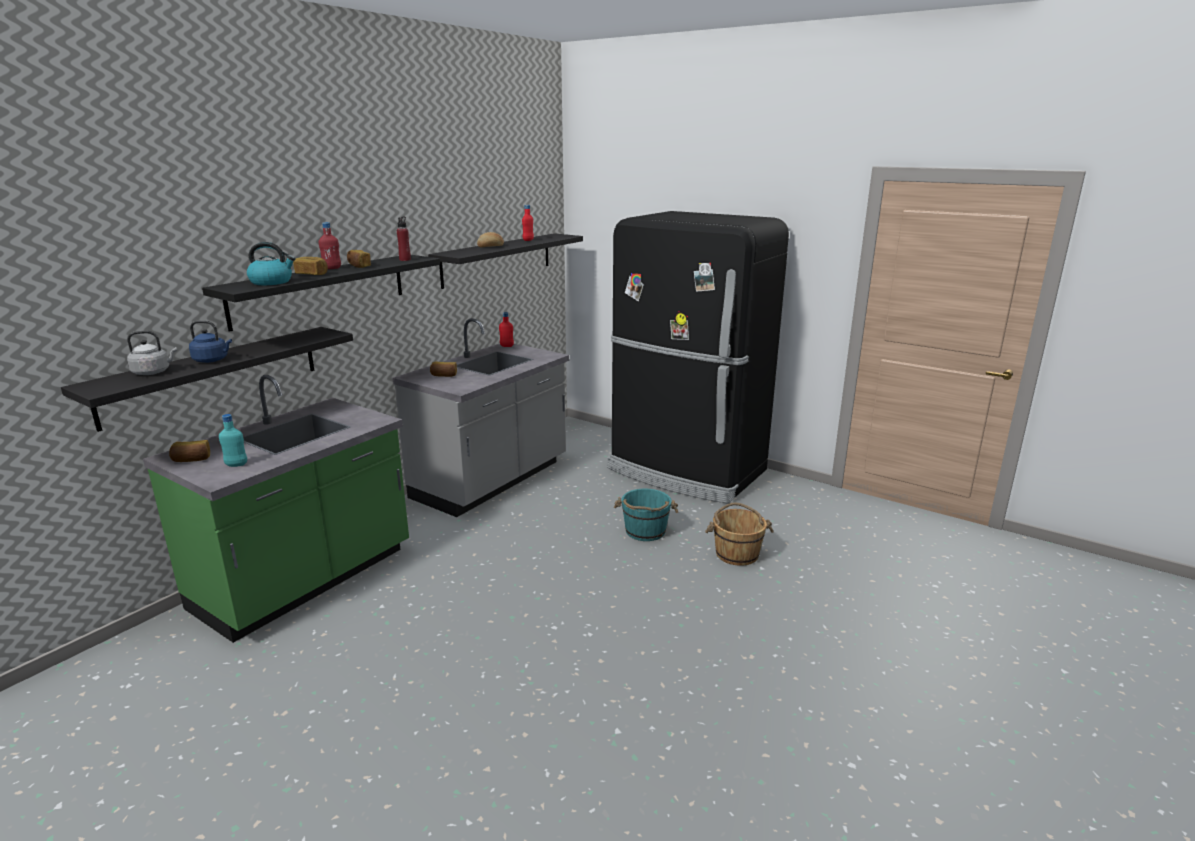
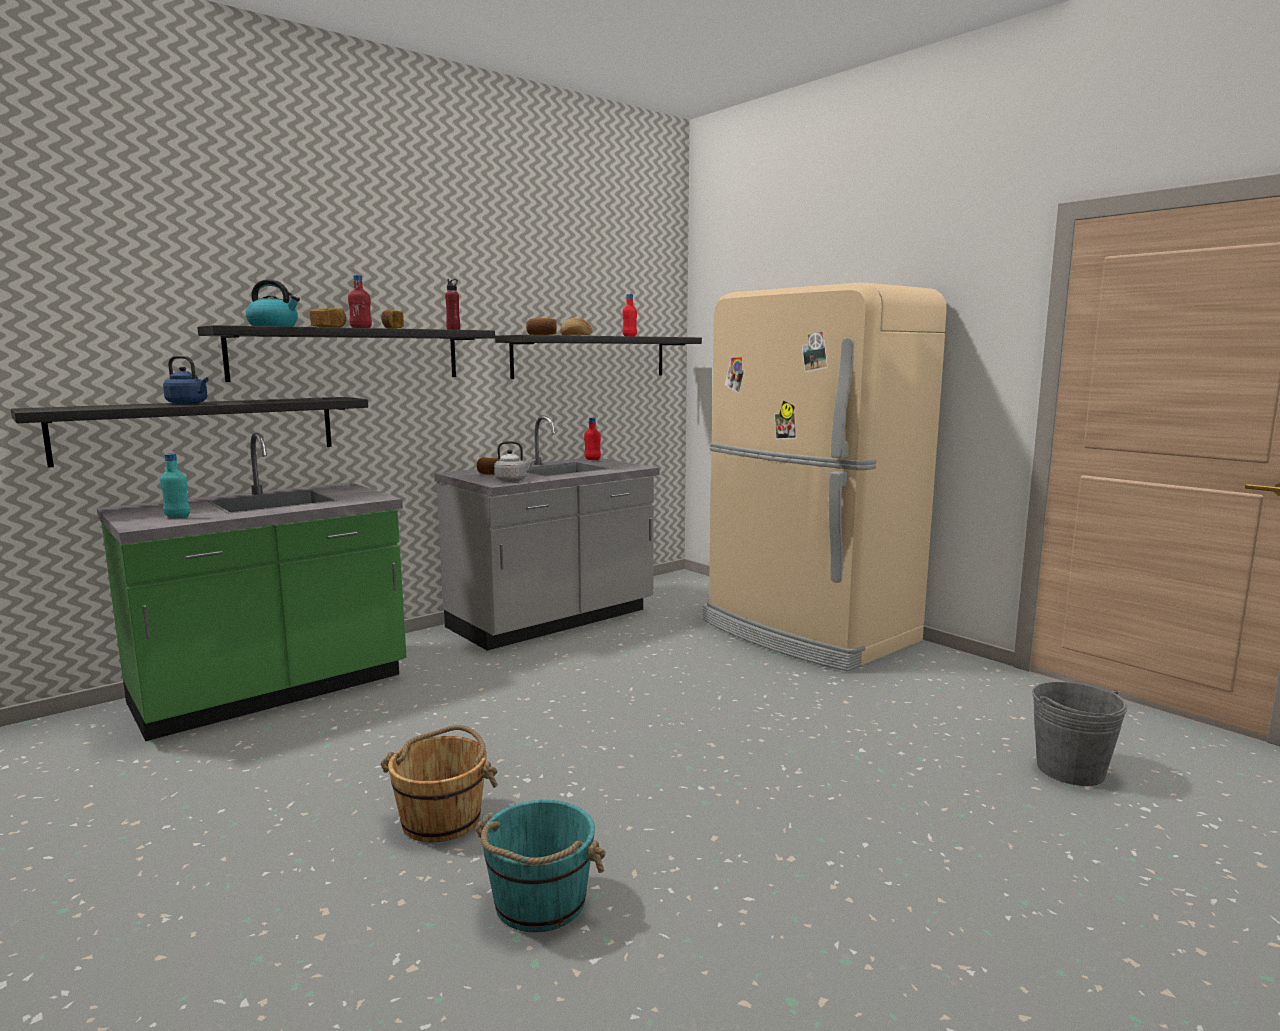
camera: 15 degrees right, 10 degrees down
grey kettle [127,331,177,375] -> grey kettle moved to [494,441,536,482]
bread [169,440,210,462] -> bread moved to [526,318,557,335]
black fridge [607,211,789,504] -> beige fridge [703,282,947,671]
turquoise bucket [614,489,678,541] -> turquoise bucket moved to [475,800,606,932]
brown bucket [705,502,774,566] -> brown bucket moved to [380,725,498,842]
none -> grey bucket [1032,682,1128,786]

